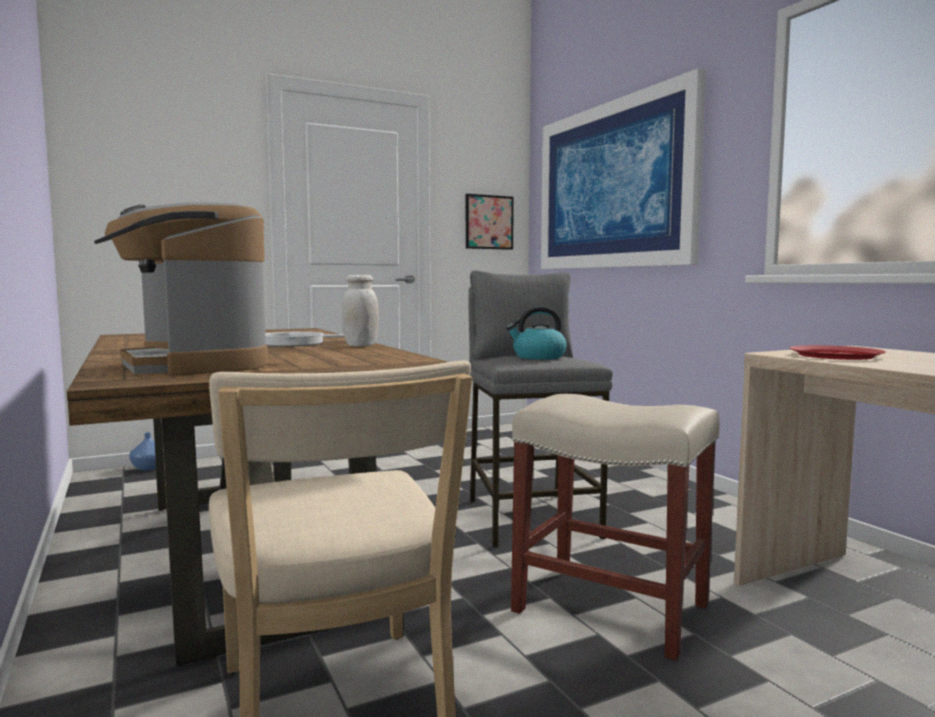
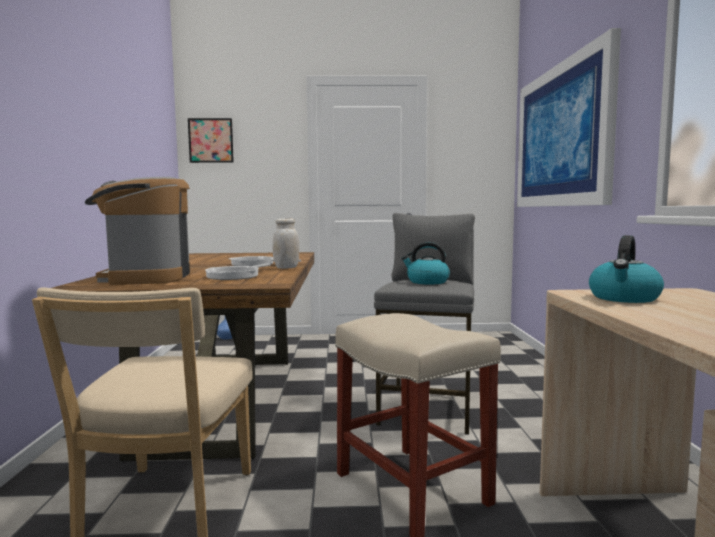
camera: 25 degrees right, 0 degrees up
picture [466,194,514,250] -> picture moved to [188,118,234,163]
red plate [789,345,886,360] -> kettle [589,235,664,303]
none -> frying pan [205,263,271,280]

